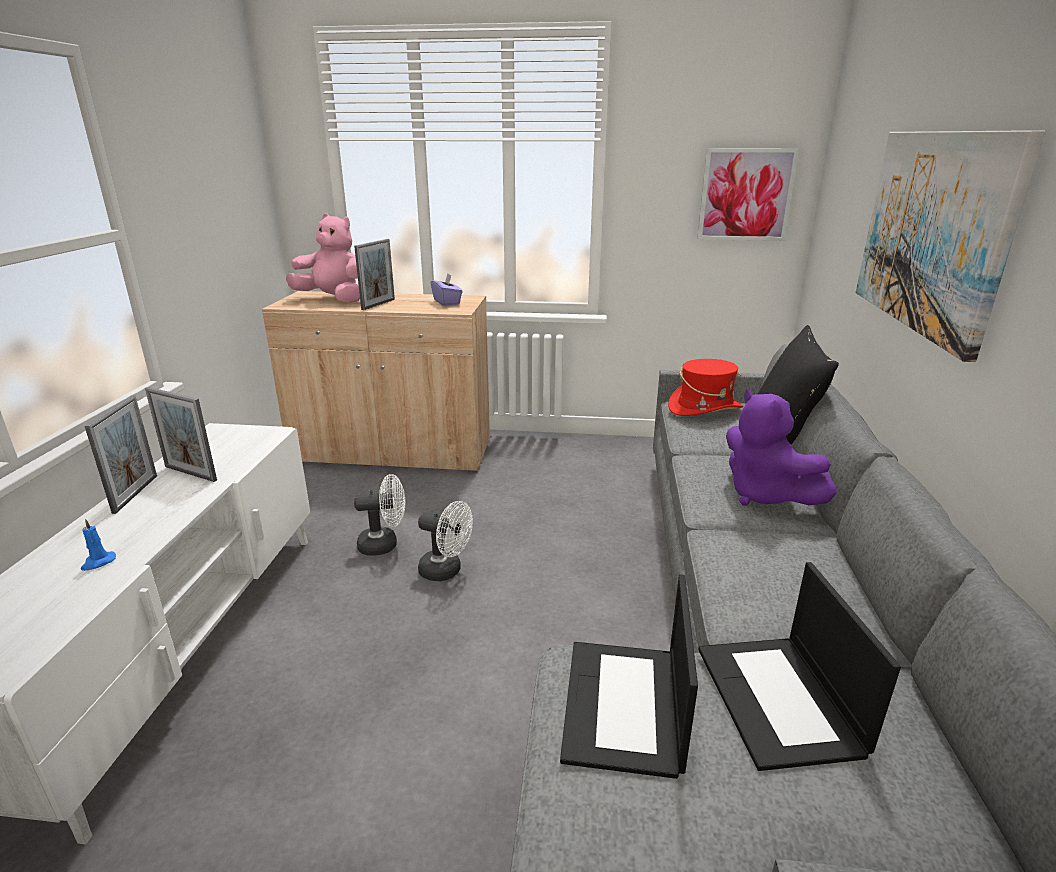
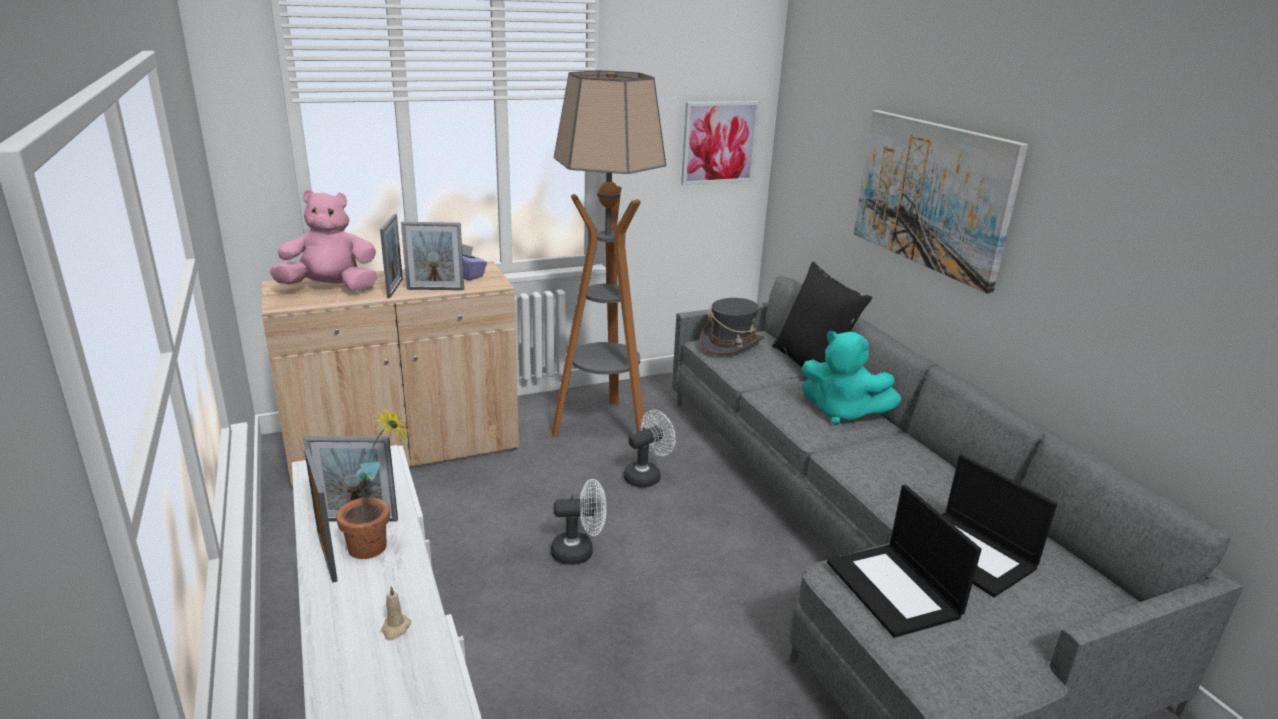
camera: 30 degrees left, 0 degrees up
blue candle [81,519,116,571] -> beige candle [381,586,411,640]
white fan [354,474,405,556] -> white fan moved to [624,410,676,488]
red hat [668,359,743,416] -> grey hat [700,298,764,355]
purple plush toy [726,389,837,506] -> turquoise plush toy [802,331,902,425]
none -> potted plant [336,406,412,559]
none -> picture frame [401,222,464,290]
none -> floor lamp [551,70,666,437]

